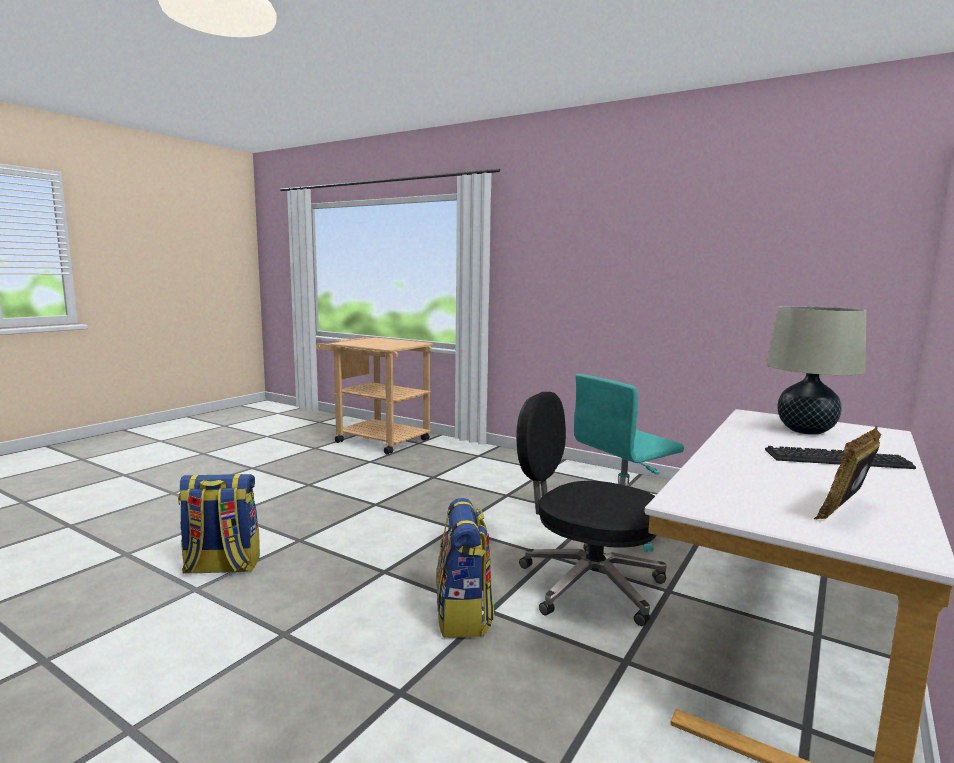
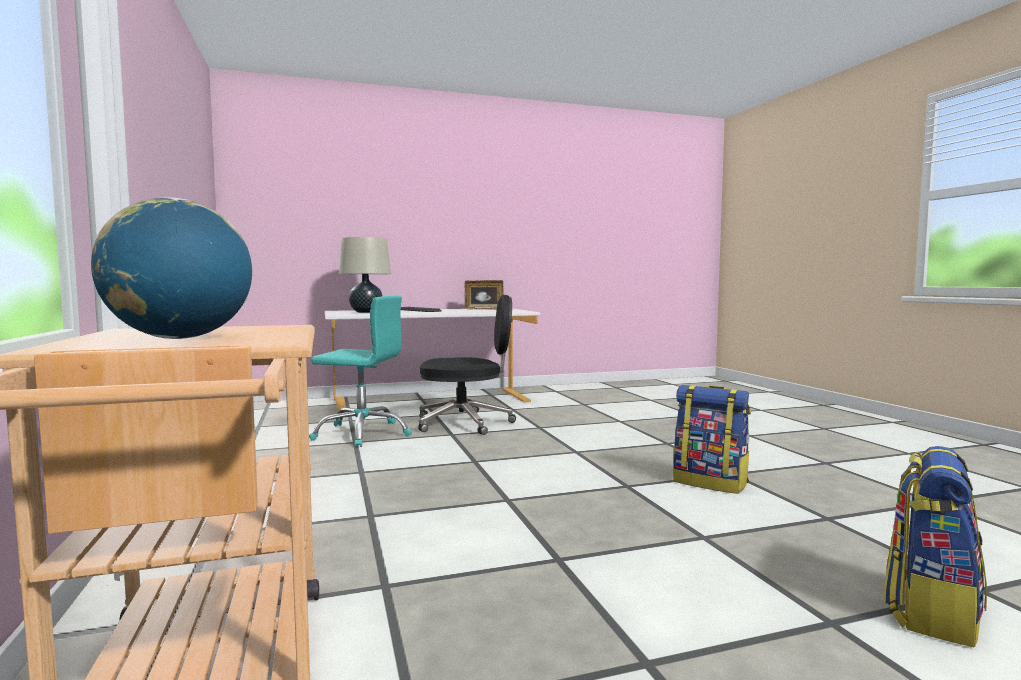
camera: 140 degrees left, 5 degrees down
backpack [436,498,494,638] -> backpack moved to [883,446,987,647]
black office chair [516,392,666,626] -> black office chair turned 75 degrees counterclockwise [418,295,516,435]
none -> globe [91,197,252,339]

